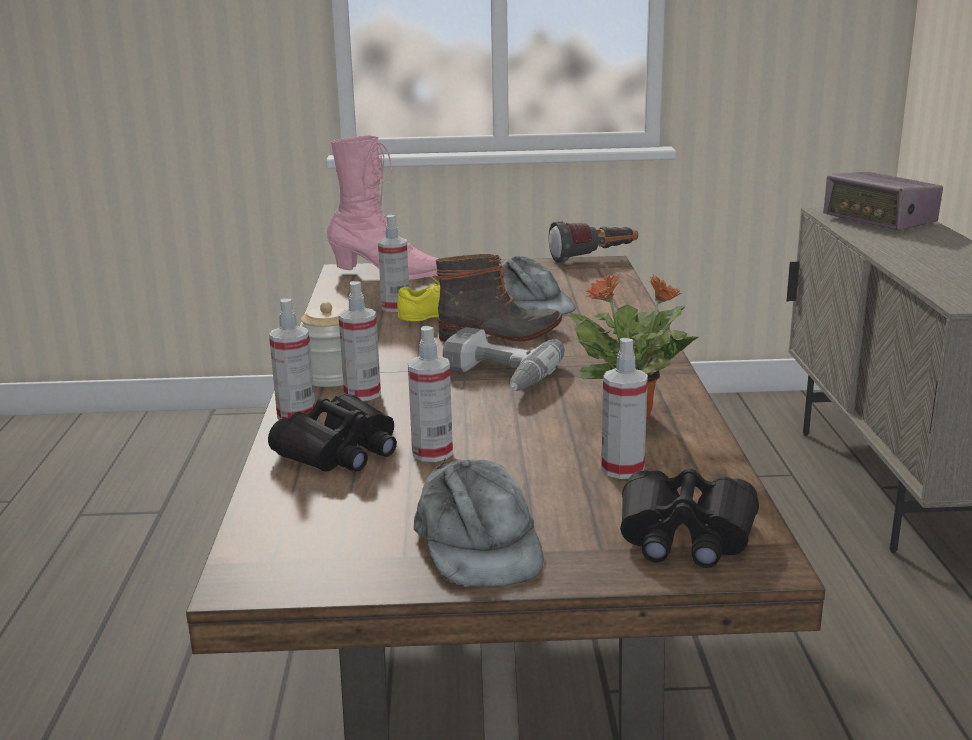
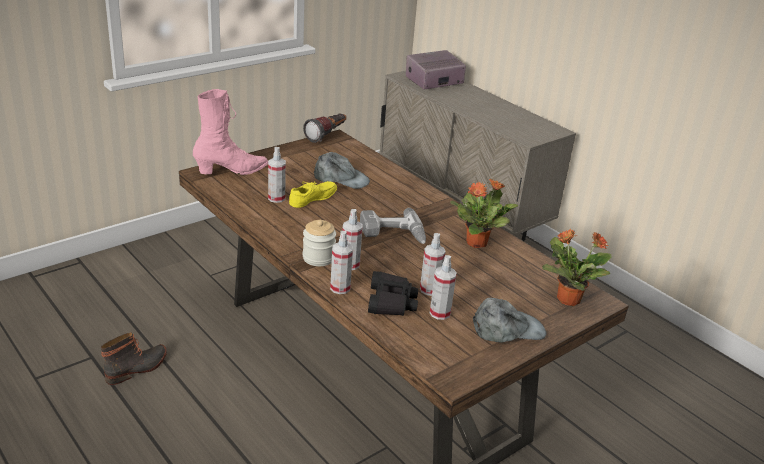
camera: 40 degrees left, 10 degrees up
grey cap [414,458,544,587] -> grey cap turned 45 degrees counterclockwise [473,298,547,343]
boot [436,254,562,342] -> boot moved to [101,333,167,385]
spray bottle [601,338,648,479] -> spray bottle moved to [430,255,457,320]
black binoculars [620,468,759,568] -> potted plant [542,229,612,306]
radio [823,172,943,230] -> radio turned 135 degrees clockwise [406,50,466,90]

